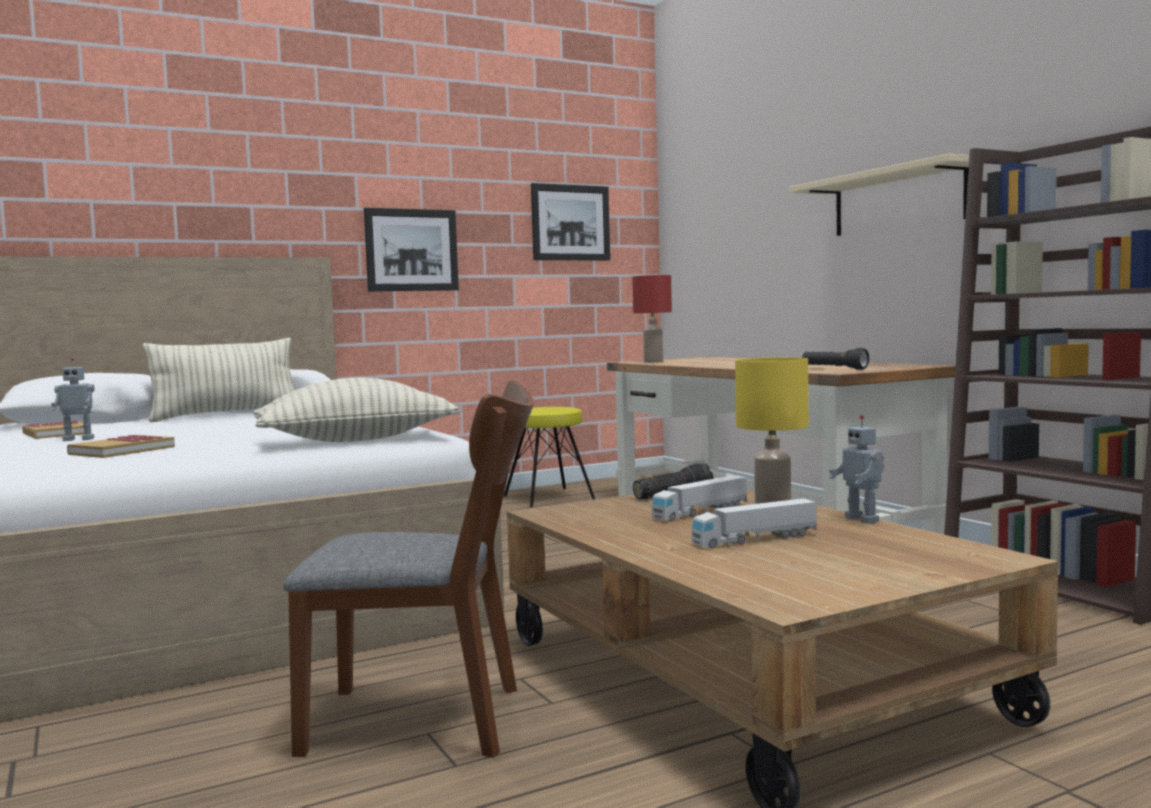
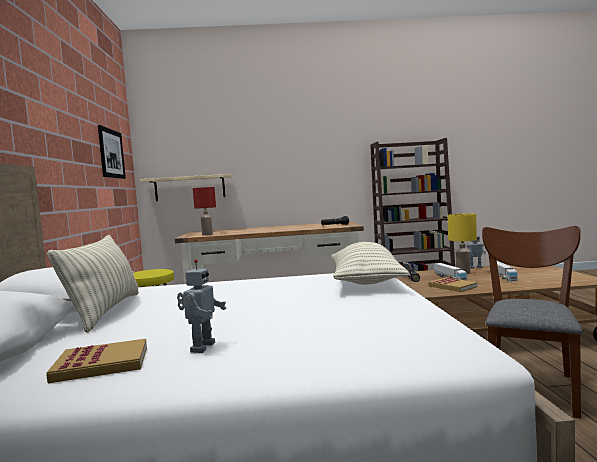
camera: 65 degrees left, 0 degrees up
book [67,435,175,458] -> book moved to [428,277,477,292]
picture [364,208,459,291] -> none
beige shelf [789,154,987,236] -> beige shelf moved to [139,174,232,201]

